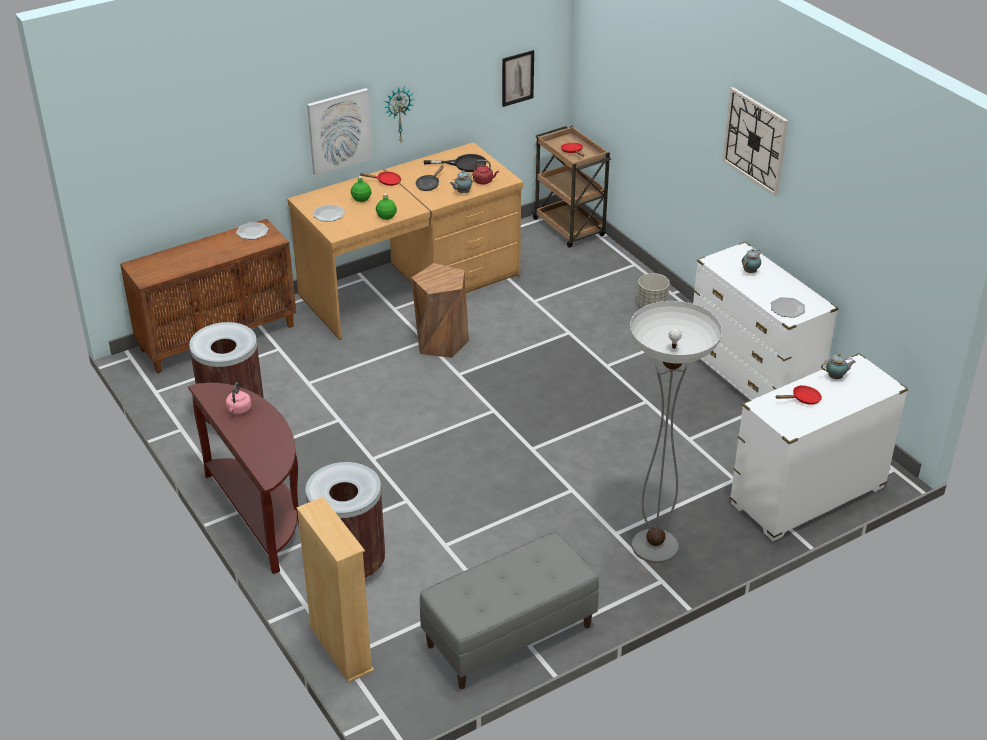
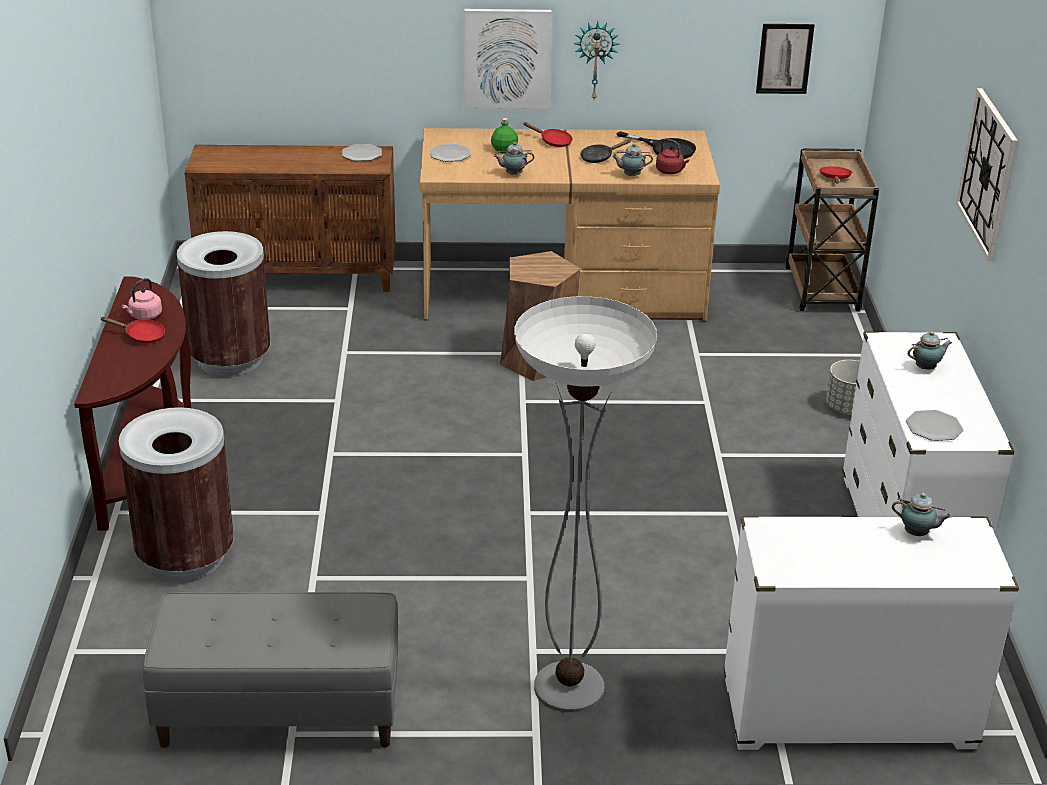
camera: 30 degrees right, 5 degrees down
beige bookcase [296,497,374,683] -> none
green bottle [376,193,397,220] -> teapot [493,142,534,175]
red frying pan [776,385,822,405] -> red frying pan moved to [100,317,165,343]

